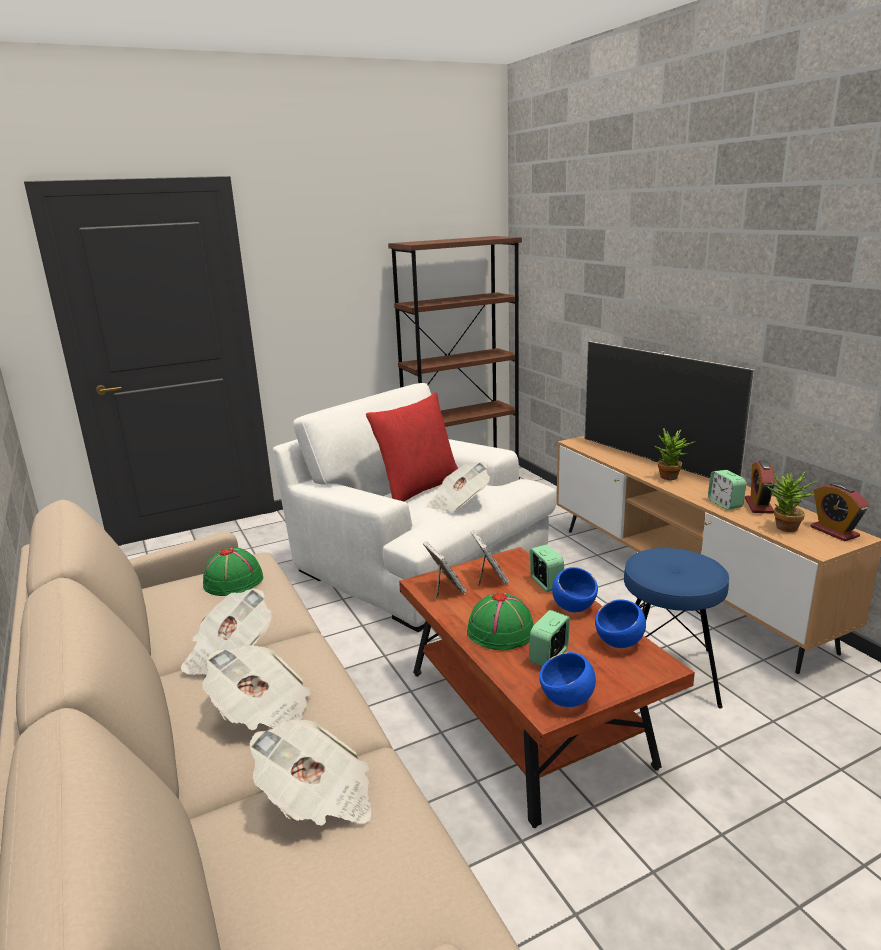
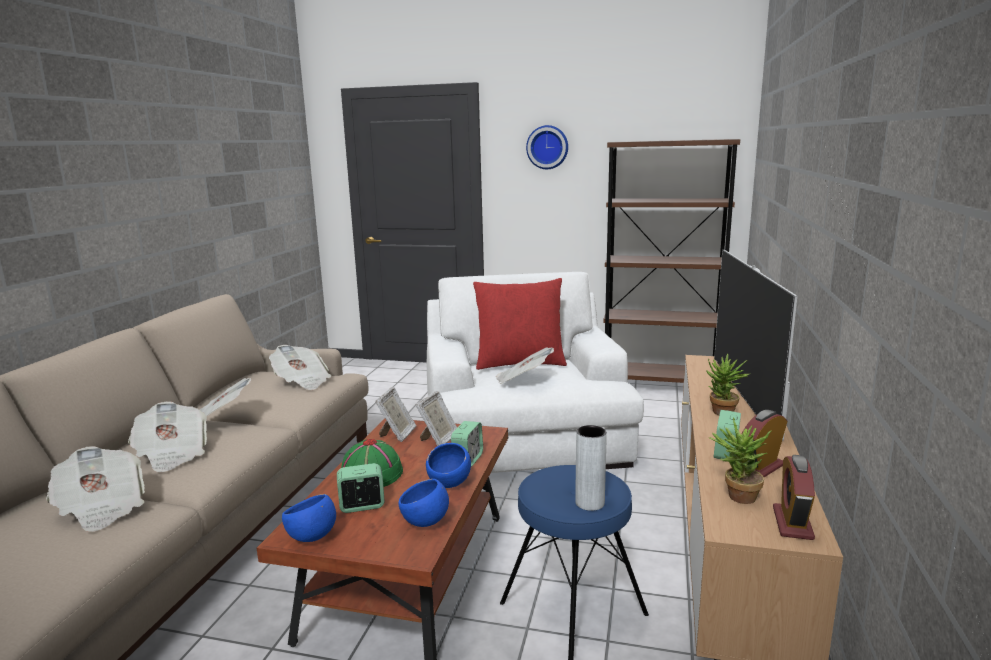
camera: 40 degrees right, 5 degrees down
green hat [203,548,263,596] -> newspaper [269,345,331,390]
none -> wall clock [526,125,568,169]
none -> grey vase [575,425,607,511]

